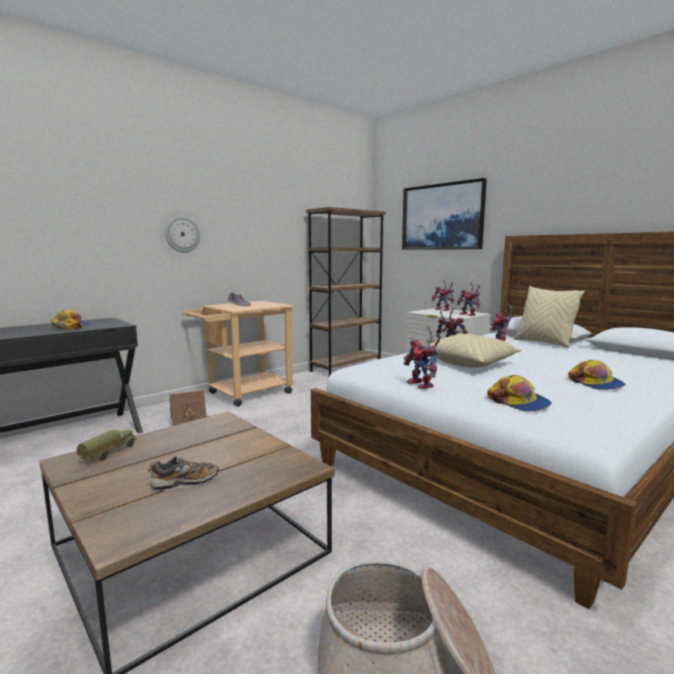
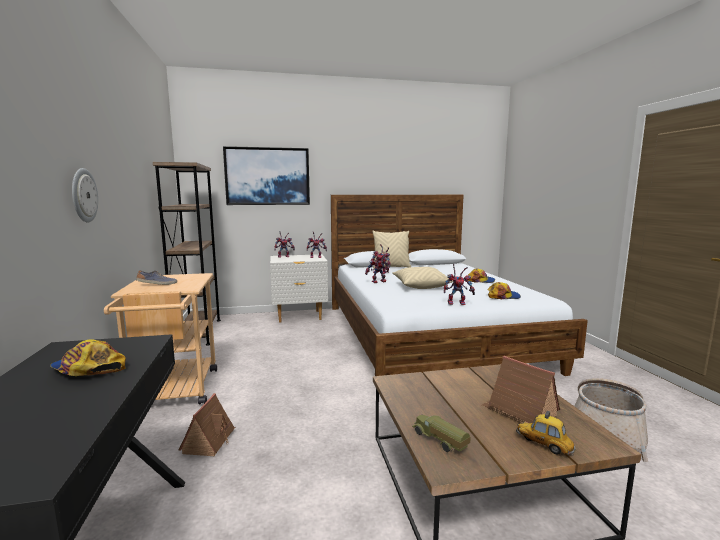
camera: 60 degrees left, 0 degrees up
shoe [148,456,219,491] -> toy house [482,356,560,423]
none -> toy car [516,411,576,456]

